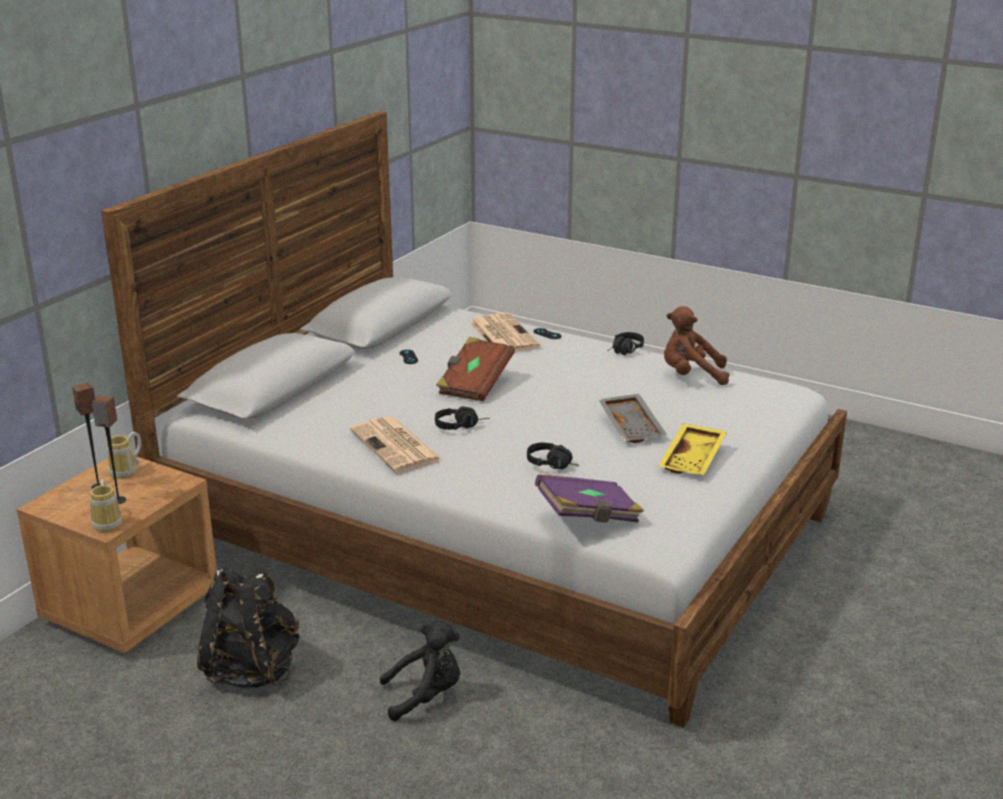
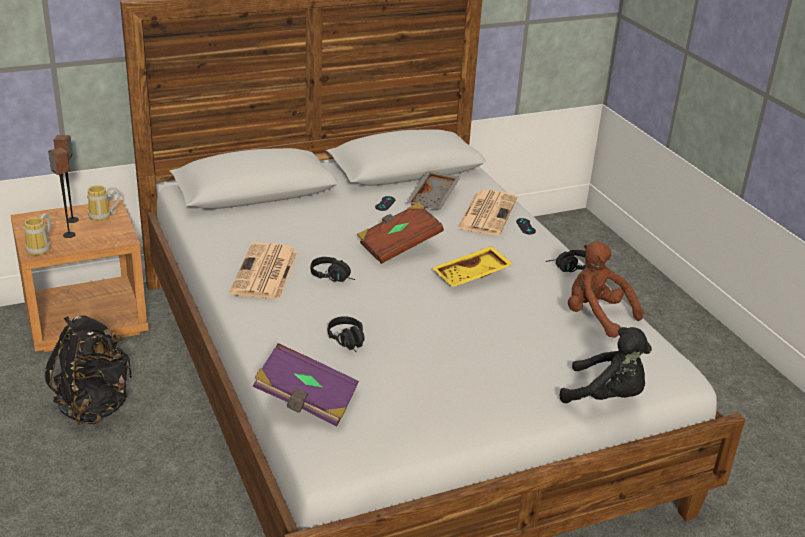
camera: 35 degrees right, 5 degrees up
black plush toy [380,620,460,721] -> black plush toy moved to [560,327,652,403]
grey tray [598,394,667,443] -> grey tray moved to [406,171,460,209]
yellow tray [658,423,727,475] -> yellow tray moved to [432,246,514,287]

